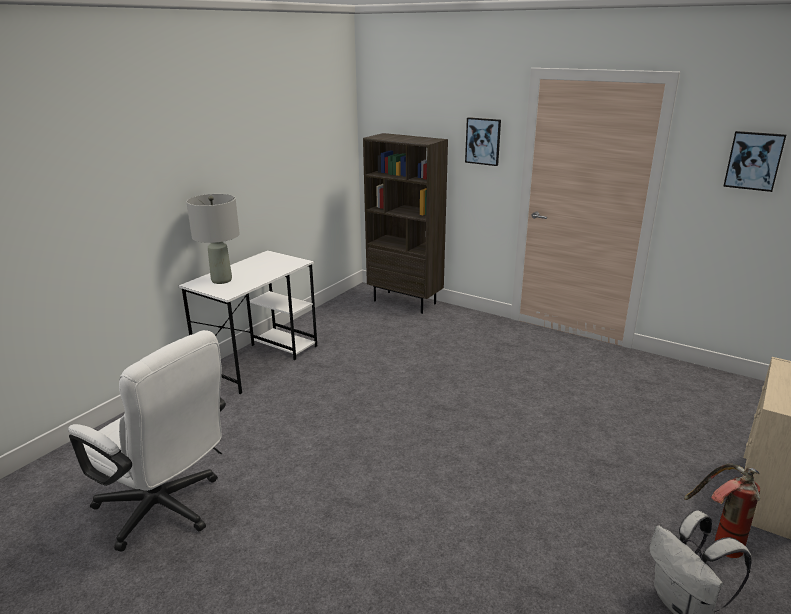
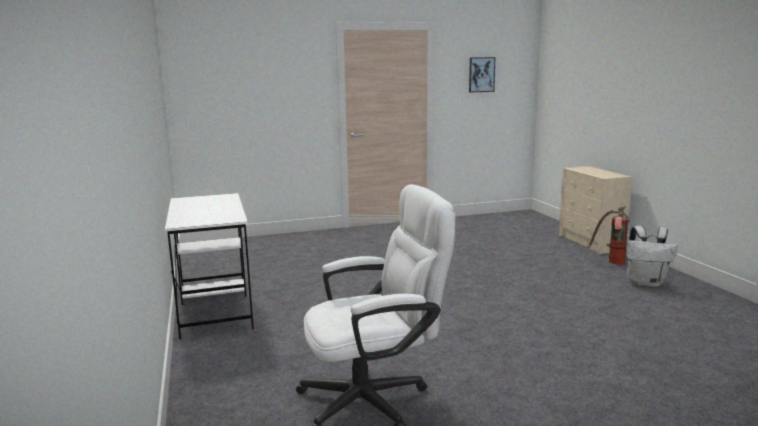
camera: 50 degrees left, 10 degrees down
grey table lamp [186,194,240,284] -> none
brown bookcase [363,133,448,314] -> none
picture [465,117,501,166] -> none

